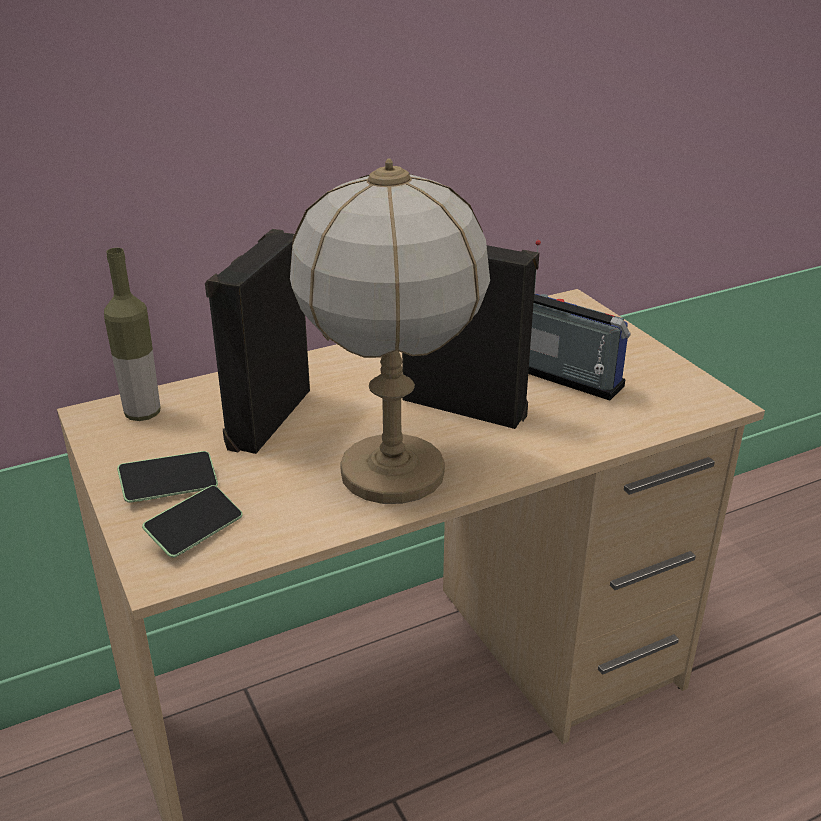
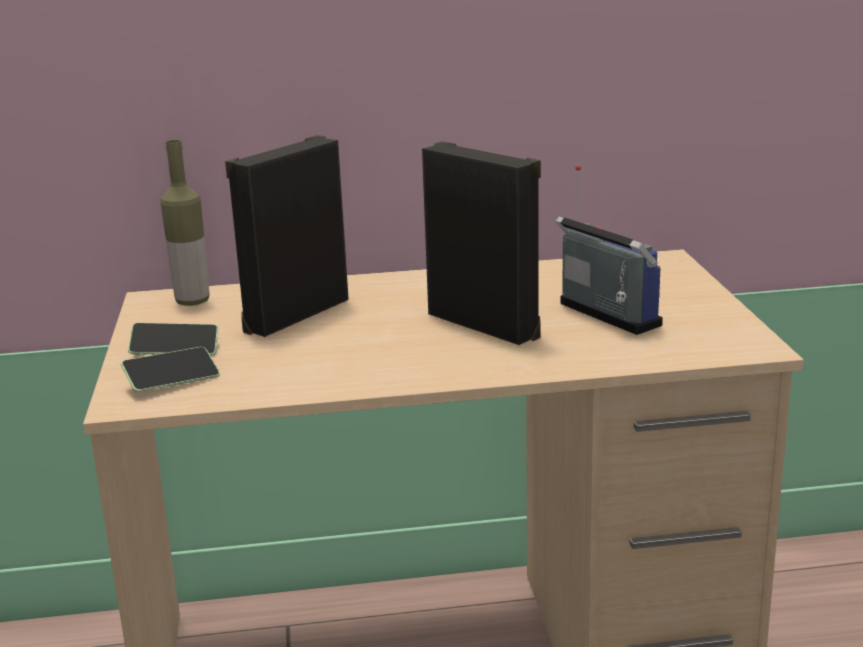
camera: 20 degrees right, 10 degrees down
table lamp [290,159,490,504] -> none

